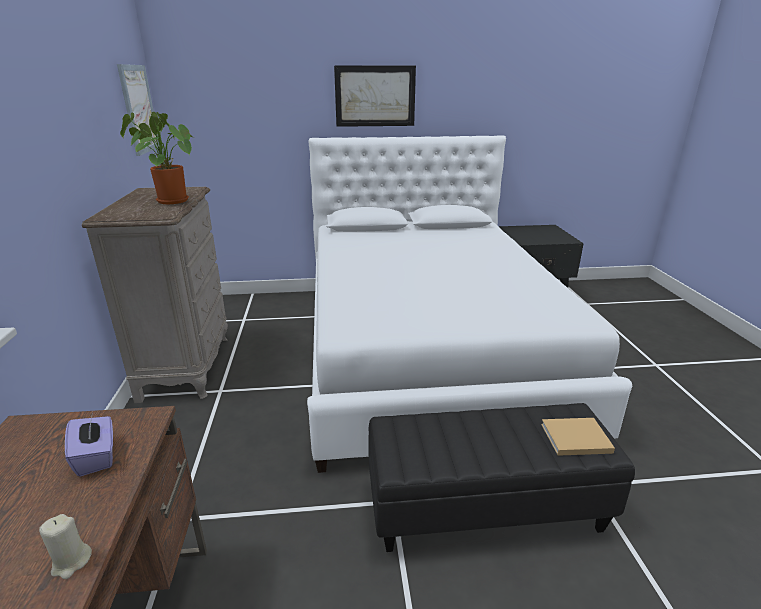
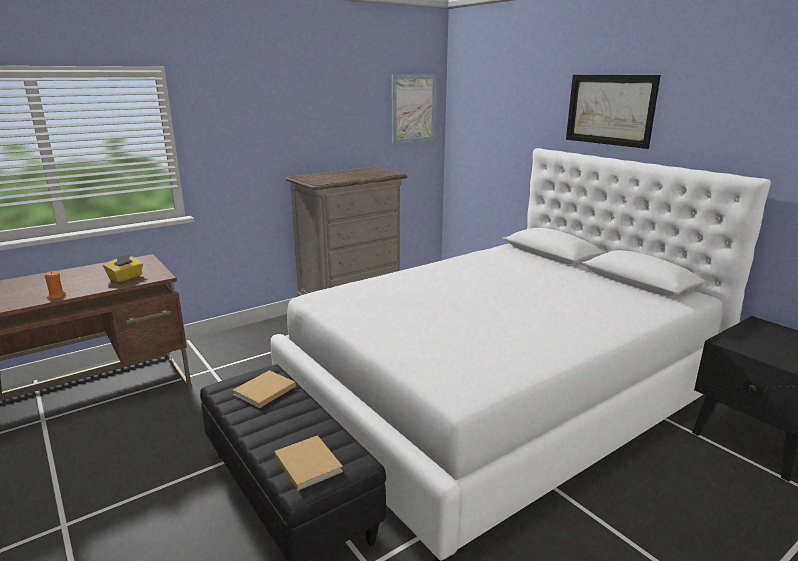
camera: 60 degrees right, 5 degrees down
beige candle [39,514,92,579] -> orange candle [45,272,66,299]
purple tissue box [65,413,113,477] -> yellow tissue box [103,254,143,282]
potted plant [120,112,193,204] -> none
none -> beige book [233,370,296,408]

